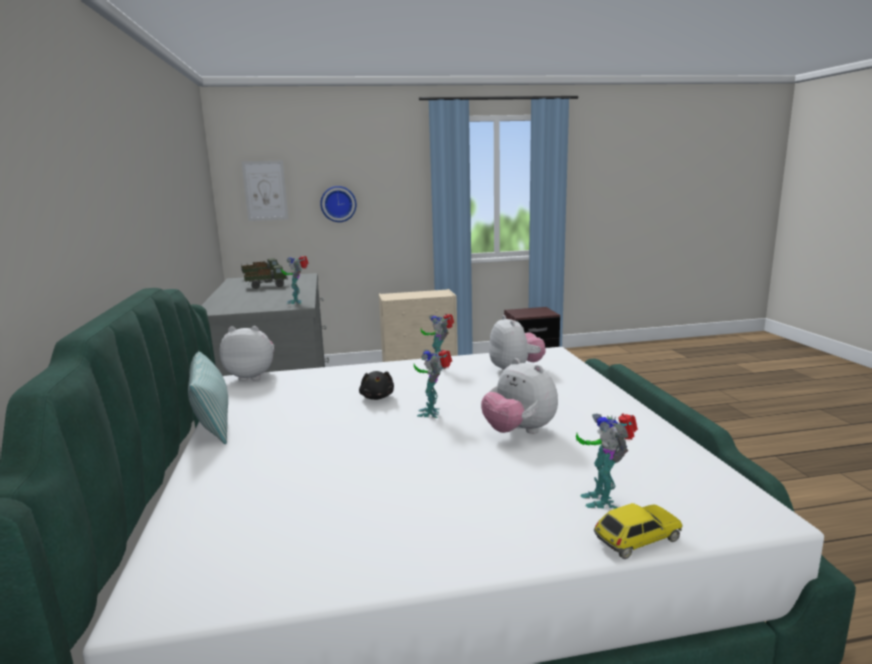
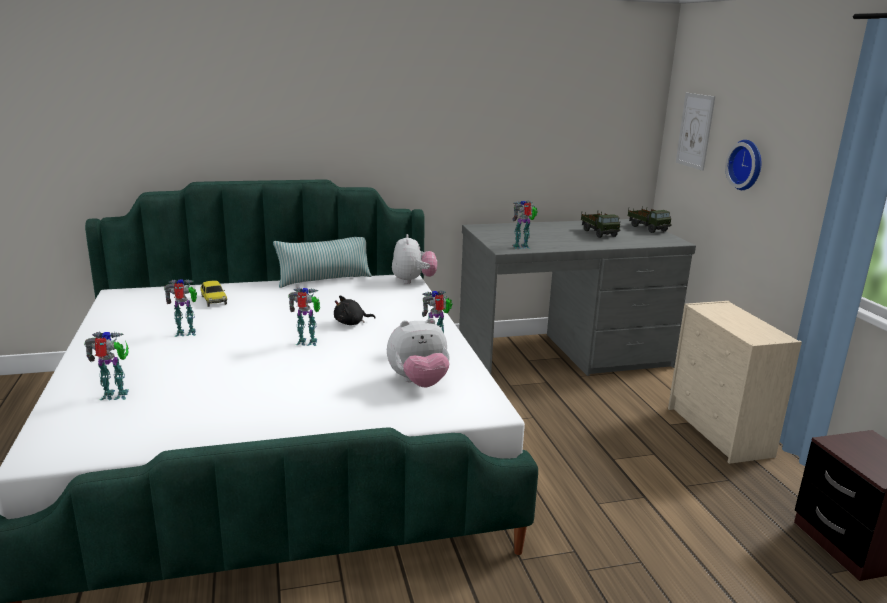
camera: 85 degrees right, 5 degrees up
plush toy [481,358,558,434] -> none
toy car [594,503,683,559] -> toy car moved to [200,281,227,307]
none -> toy robot [164,279,197,337]

